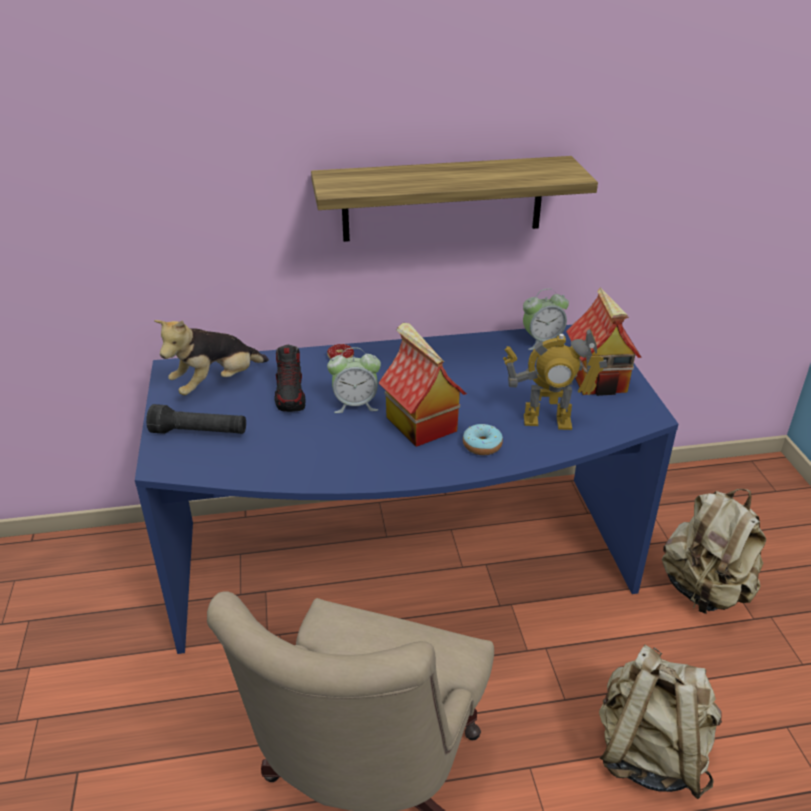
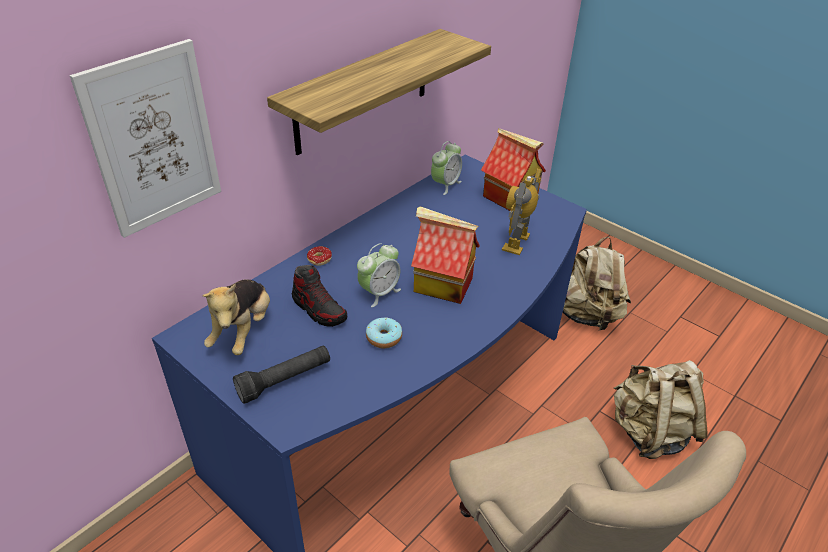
camera: 40 degrees left, 5 degrees up
donut [463,424,503,455] -> donut moved to [366,317,402,348]
toy robot [503,329,607,430] -> toy robot turned 150 degrees clockwise [502,169,542,255]
none -> picture [70,39,221,238]

